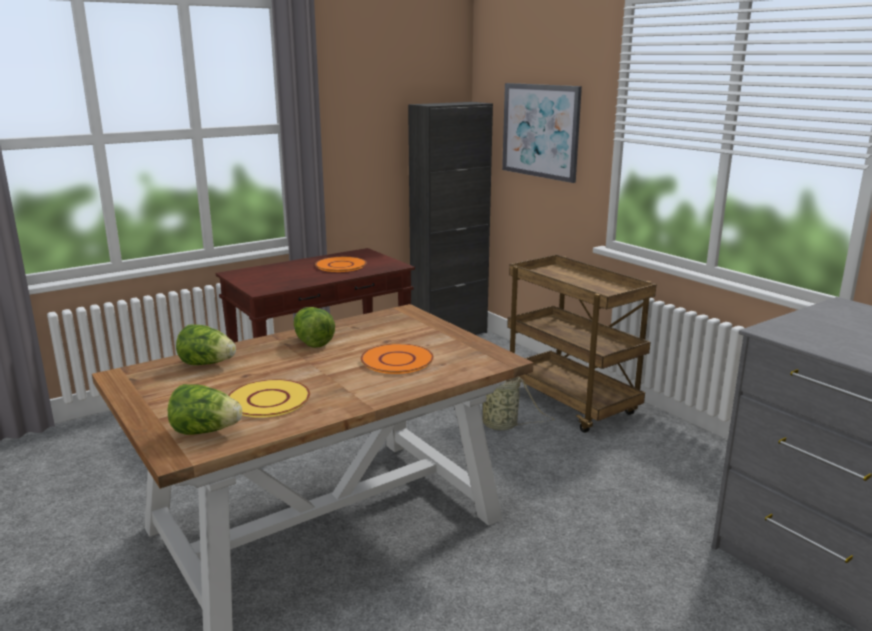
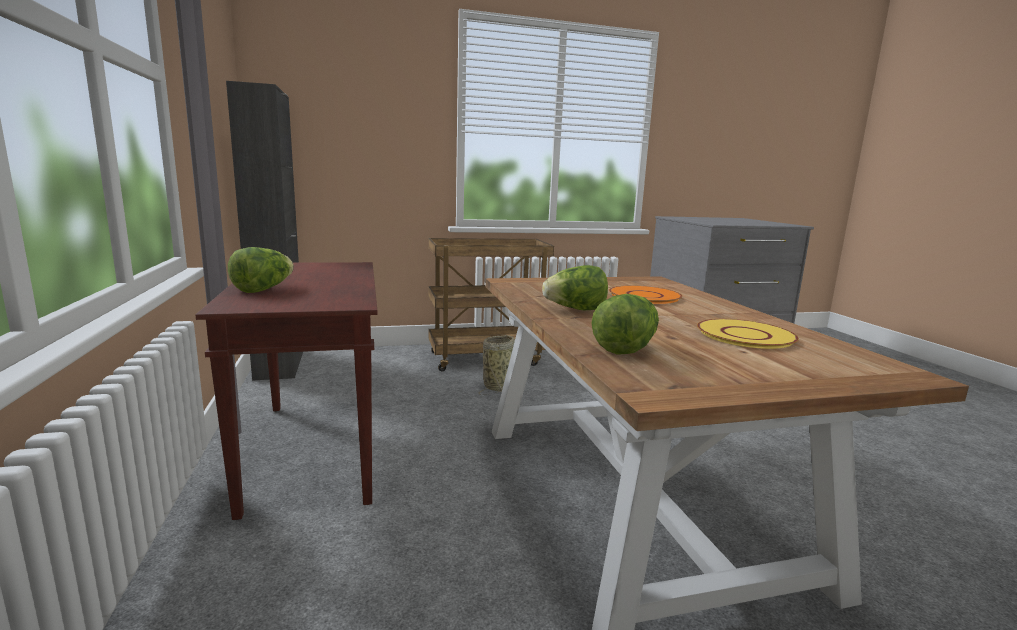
camera: 70 degrees left, 5 degrees down
lettuce [168,384,242,435] -> lettuce moved to [228,247,294,293]
orange plate [315,257,366,272] -> none
picture [502,83,582,183] -> none

